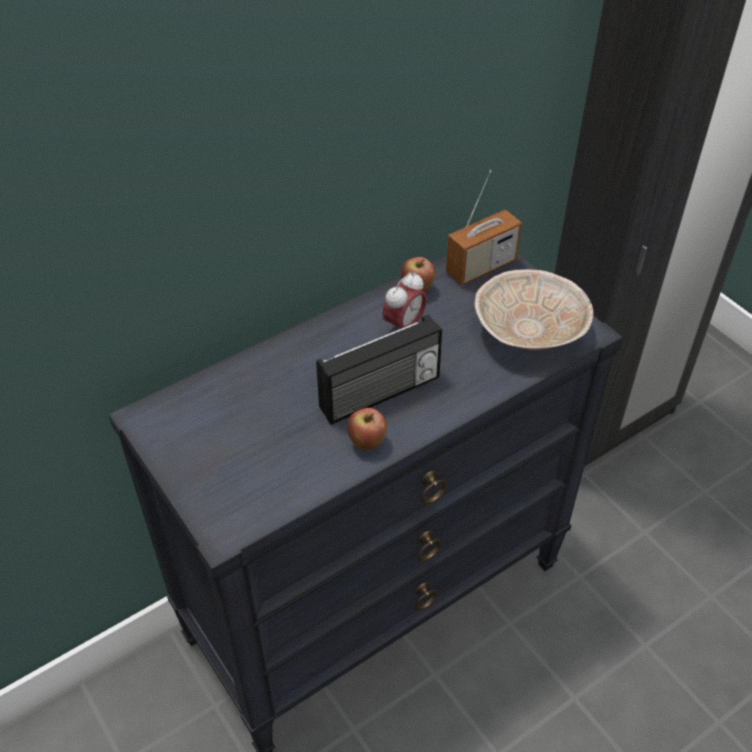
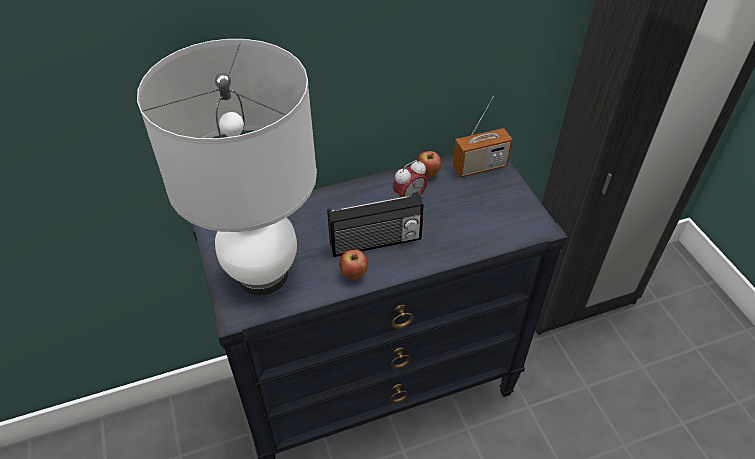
camera: 15 degrees right, 0 degrees up
beige bowl [475,269,593,350] -> none
none -> white table lamp [137,39,317,295]

